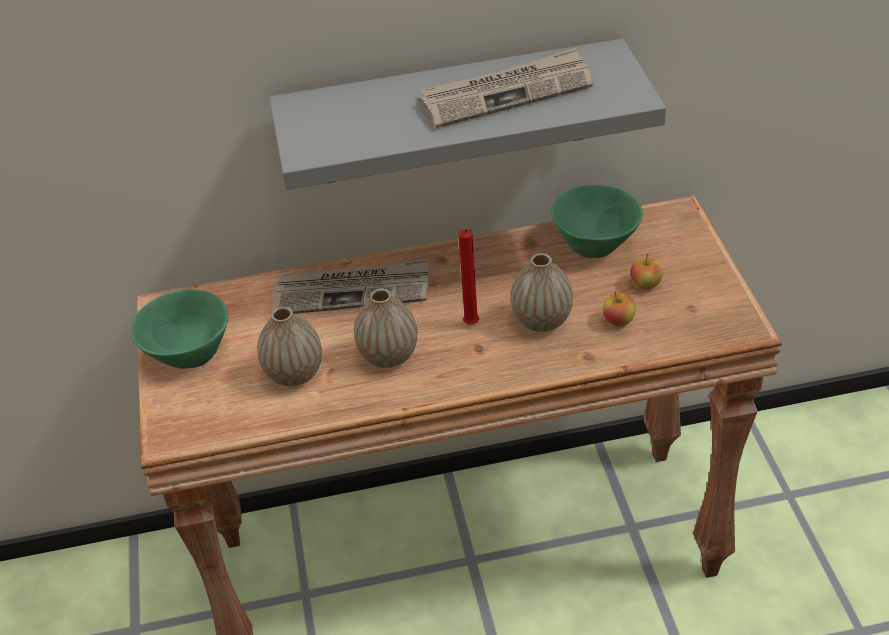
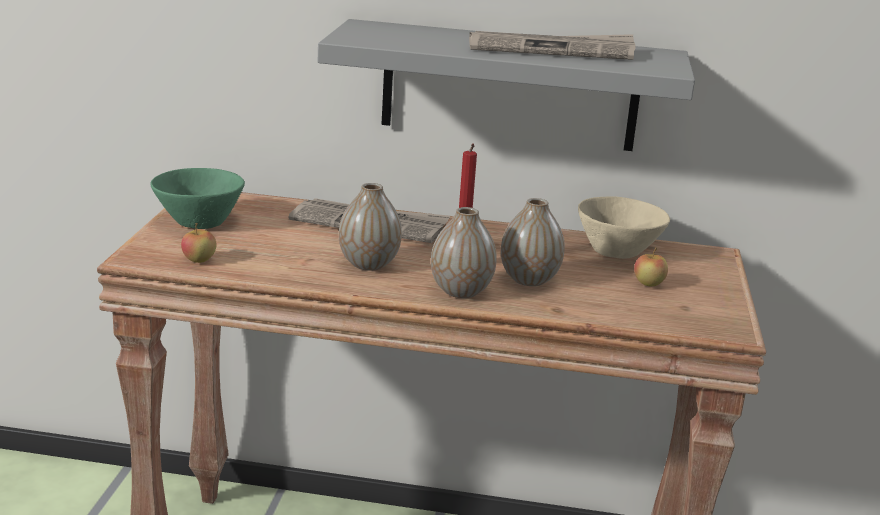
camera: 15 degrees right, 20 degrees down
vase [257,307,322,386] -> vase moved to [431,207,497,298]
green bowl [551,185,643,258] -> beige bowl [578,196,670,259]
apple [603,292,636,326] -> apple moved to [181,223,216,263]

